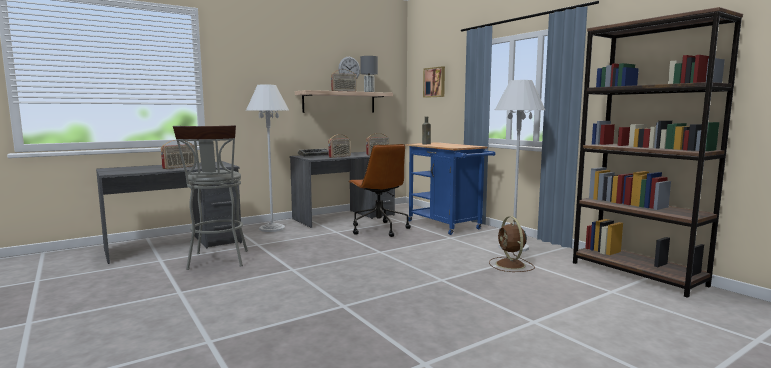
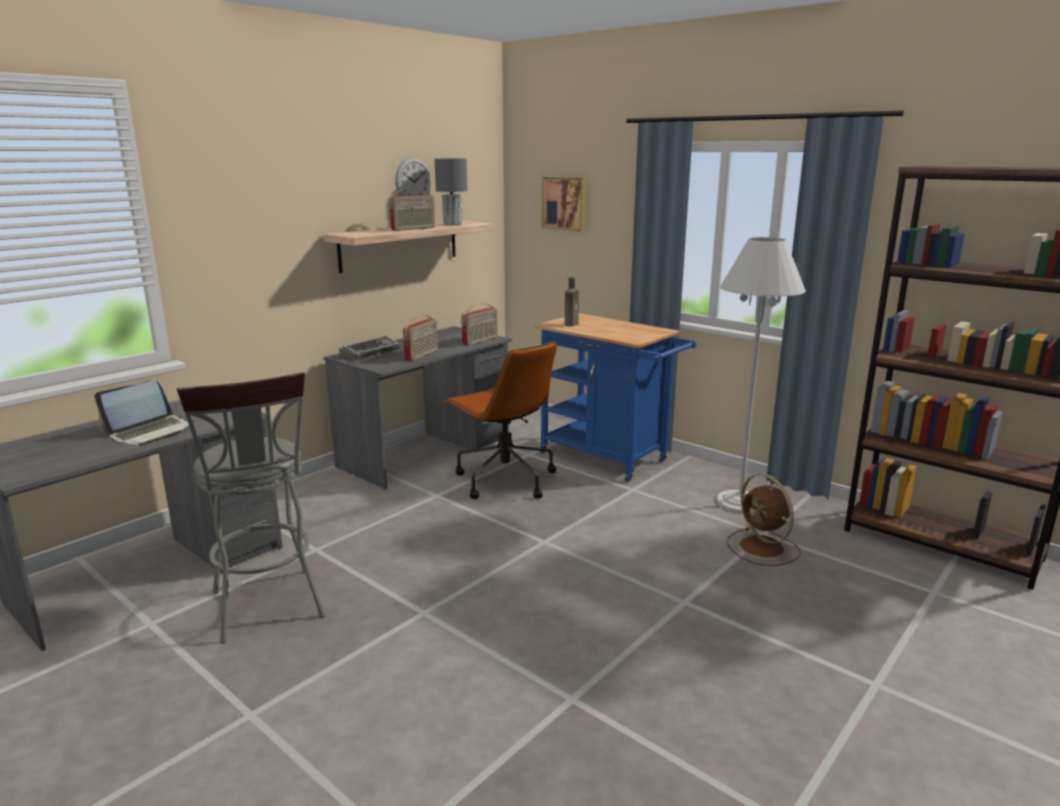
camera: 15 degrees left, 10 degrees up
radio [161,140,195,169] -> laptop [95,380,194,446]
white floor lamp [246,85,289,232] -> none

